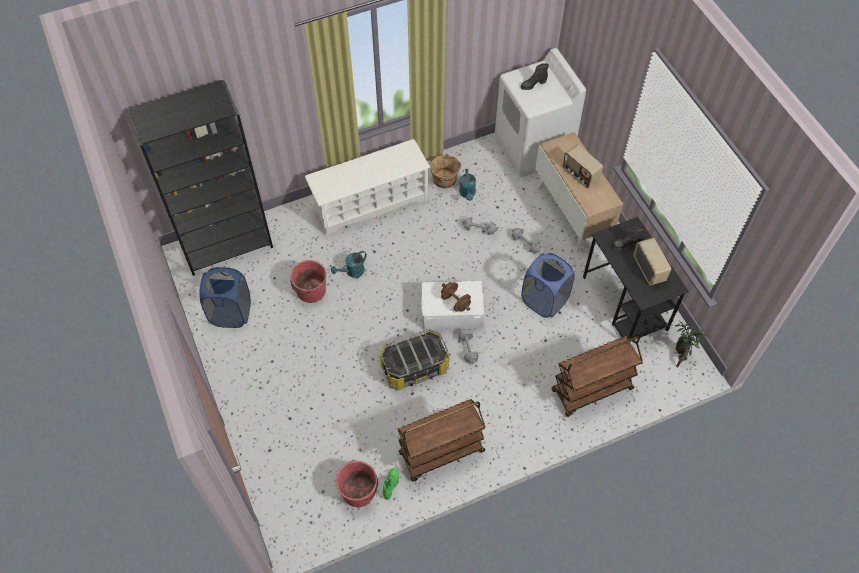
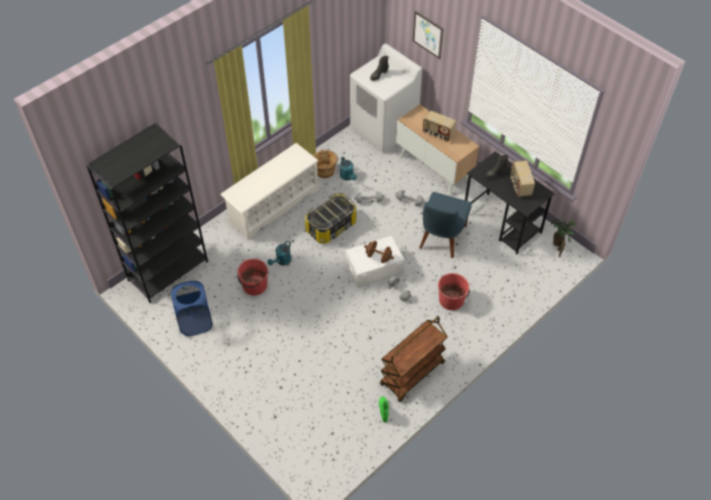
camera: 20 degrees left, 5 degrees down
red bucket [336,460,378,507] -> red bucket moved to [438,273,470,310]
storage box [380,329,449,390] -> storage box moved to [305,193,356,244]
blue laundry basket [521,253,575,318] -> blue chair [419,192,472,258]
brown cart [551,336,643,417] -> none
radio [633,238,671,285] -> radio turned 150 degrees counterclockwise [510,160,535,197]
none -> picture [412,11,444,59]

